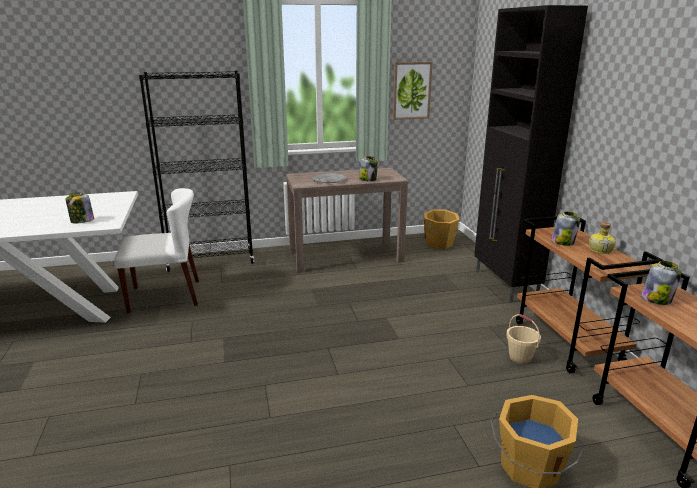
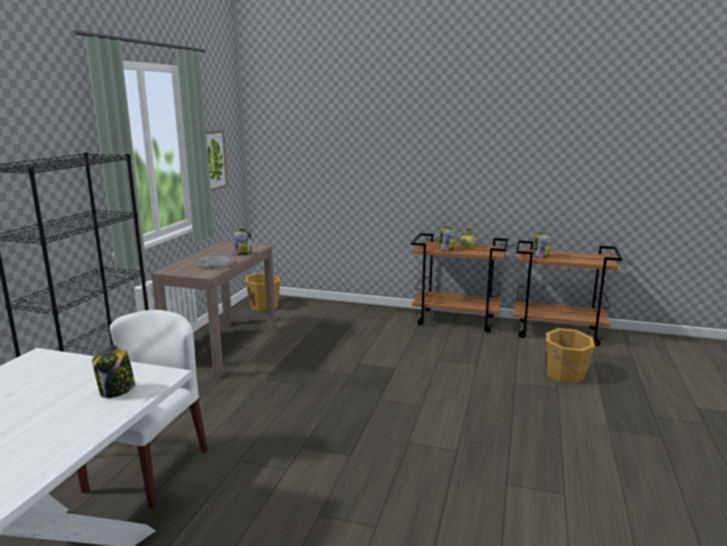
camera: 60 degrees left, 5 degrees down
black cabinet [474,5,588,303] -> none
beige bucket [506,314,541,364] -> none

